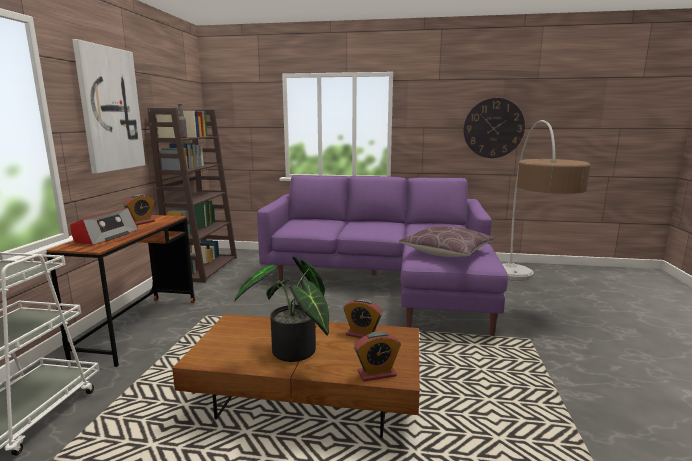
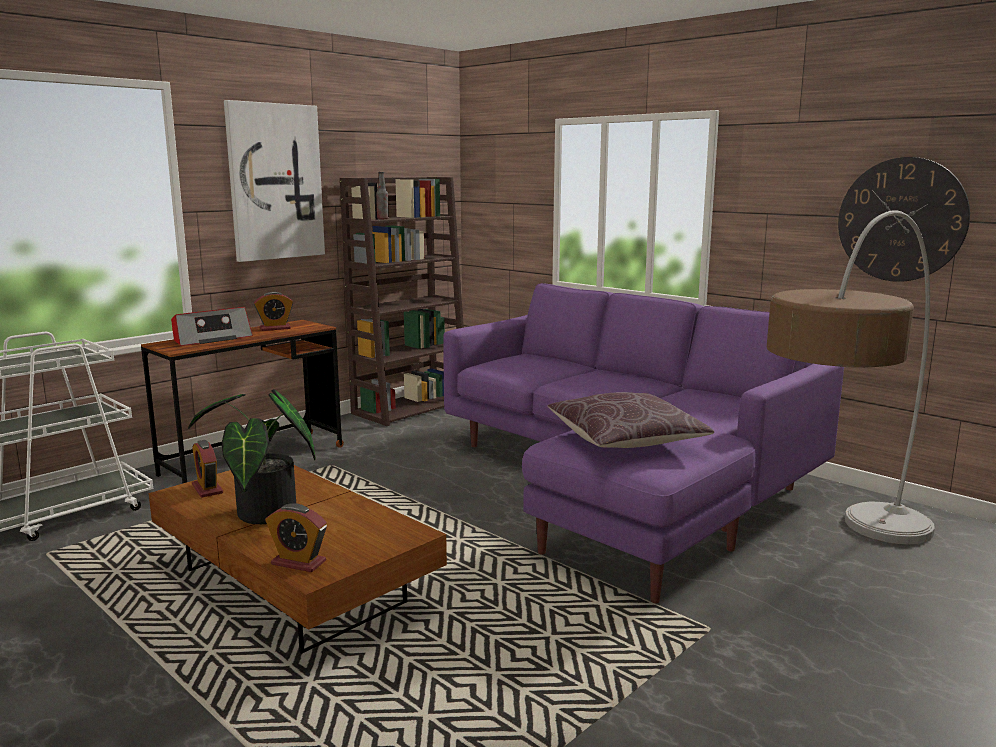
camera: 35 degrees right, 0 degrees up
alarm clock [343,298,383,338] -> alarm clock moved to [192,440,223,498]

